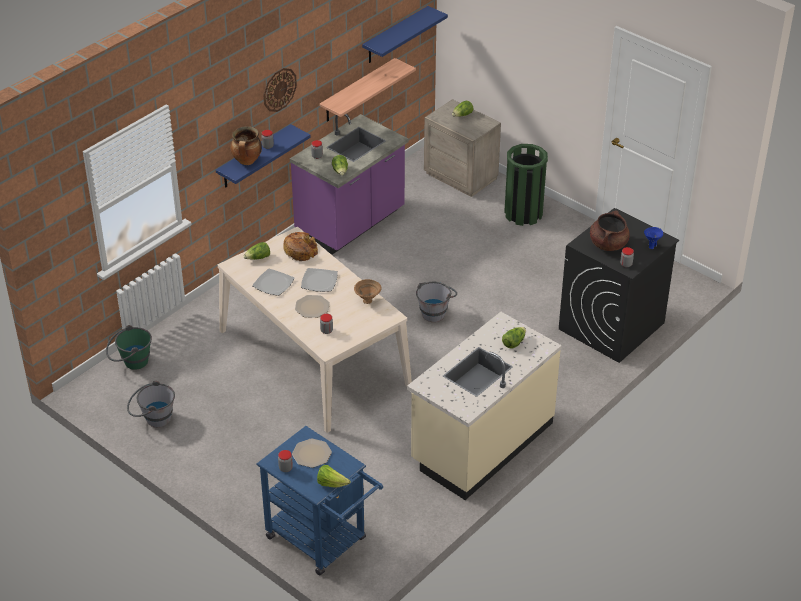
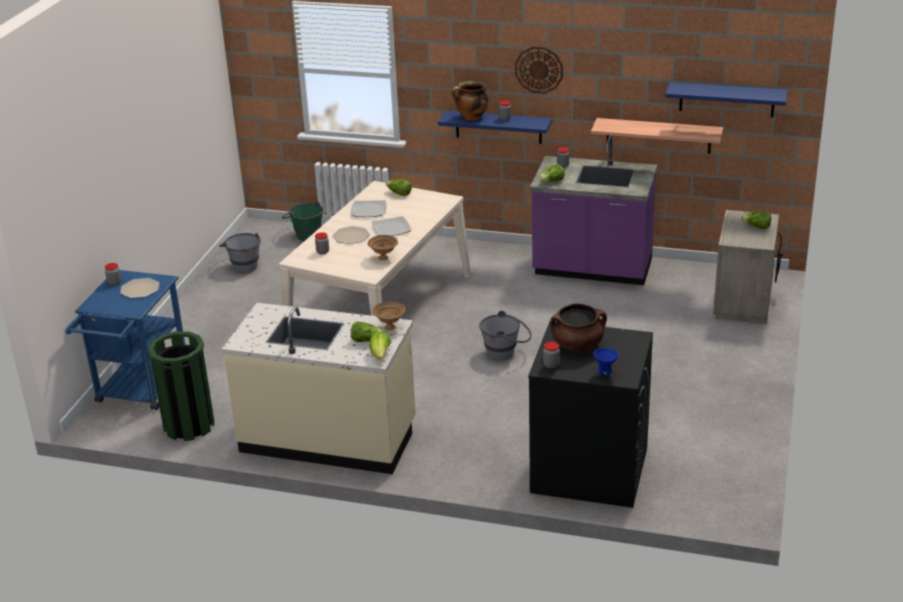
camera: 65 degrees right, 10 degrees down
bread [283,232,318,261] -> none
lettuce [317,465,351,487] -> lettuce moved to [370,331,391,360]
green trash can [504,144,548,226] -> green trash can moved to [147,331,214,441]
none -> brown bowl [372,302,406,331]

